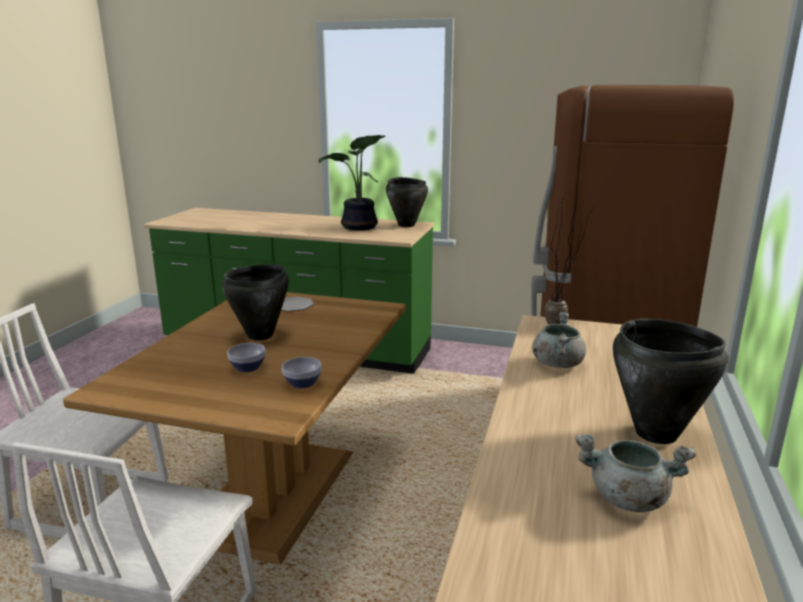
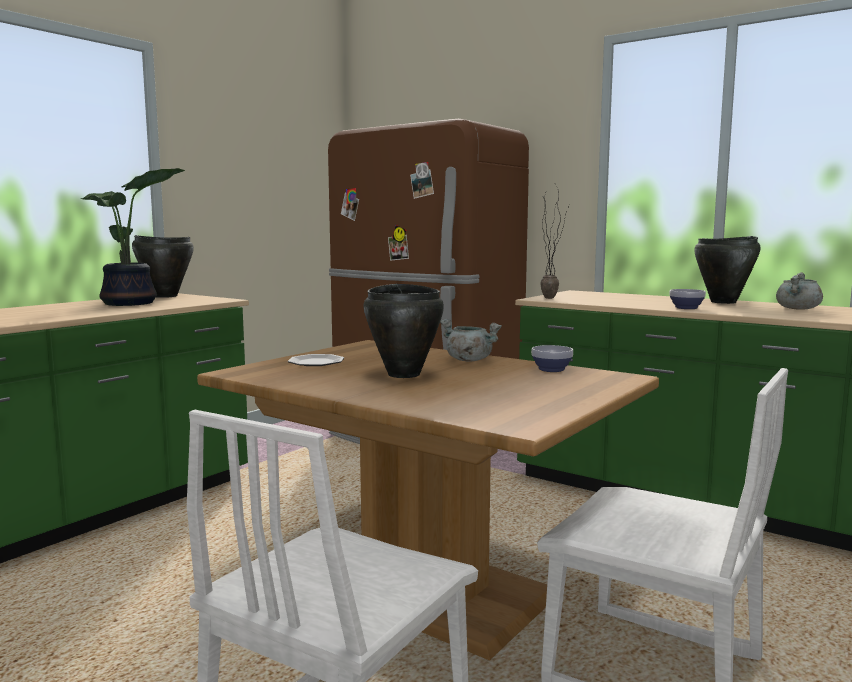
camera: 70 degrees left, 10 degrees down
bowl [227,343,266,372] -> bowl moved to [669,289,706,309]
grey cooking pot [532,312,586,368] -> grey cooking pot moved to [440,319,502,362]

